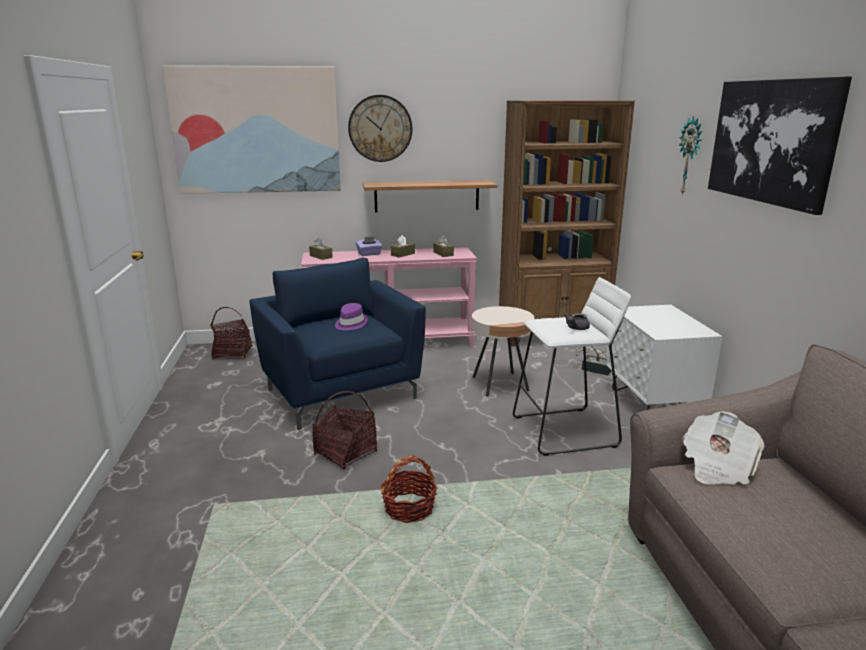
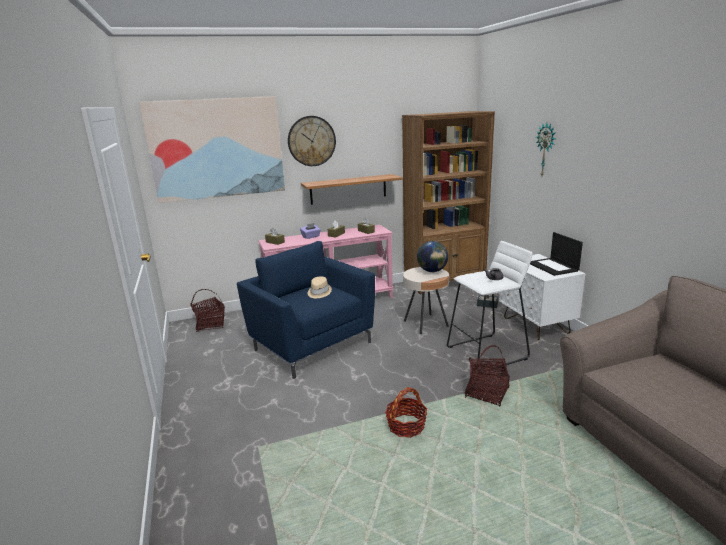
camera: 10 degrees left, 0 degrees up
basket [312,391,377,469] -> basket moved to [465,345,510,407]
purple hat [335,303,368,330] -> beige hat [308,277,332,298]
newspaper [683,411,765,485] -> none
picture [708,76,852,215] -> none
none -> globe [417,241,448,272]
none -> laptop [530,232,583,276]

